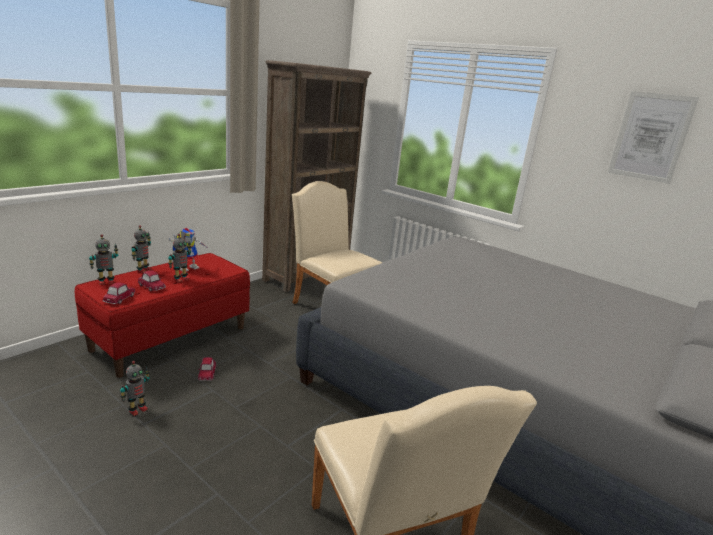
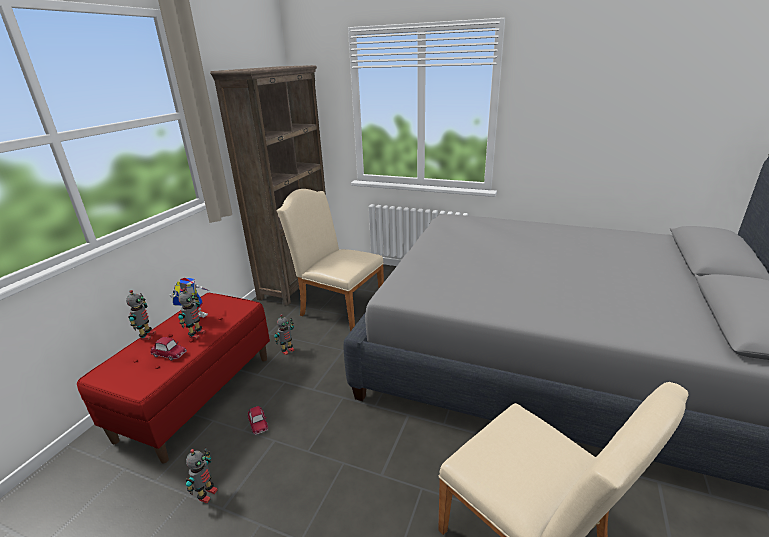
camera: 15 degrees left, 5 degrees up
toy robot [89,234,118,285] -> toy robot moved to [274,314,295,355]
toy car [103,282,135,304] -> none
picture [608,91,699,184] -> none

